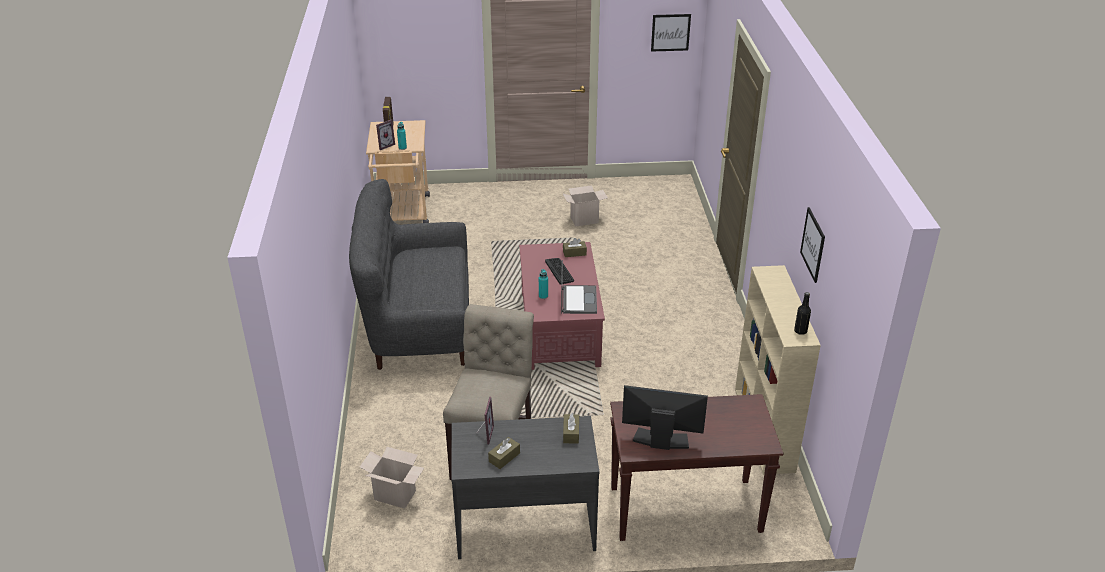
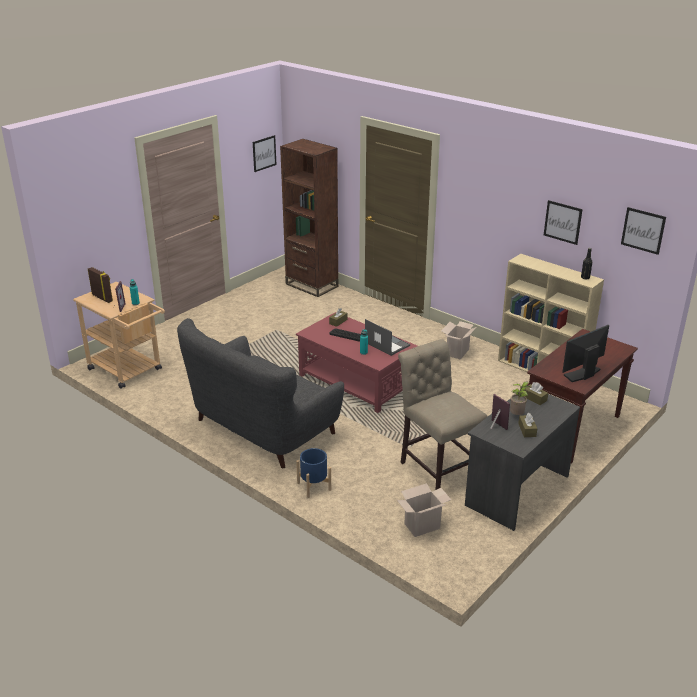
camera: 45 degrees left, 5 degrees down
cardboard box [563,185,608,227] -> cardboard box moved to [441,321,477,360]
none -> brown bookcase [280,139,339,297]
none -> blue planter [296,448,331,498]
none -> potted plant [510,382,530,415]
none -> picture [621,207,666,255]

